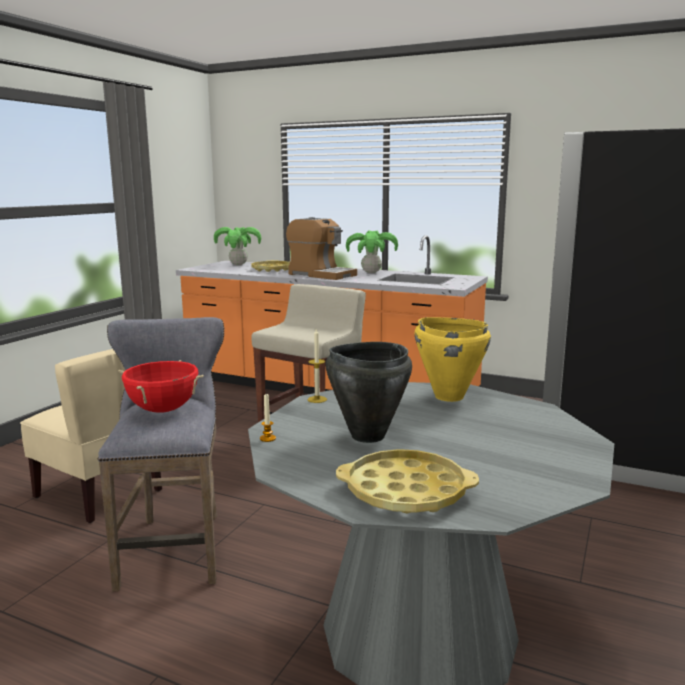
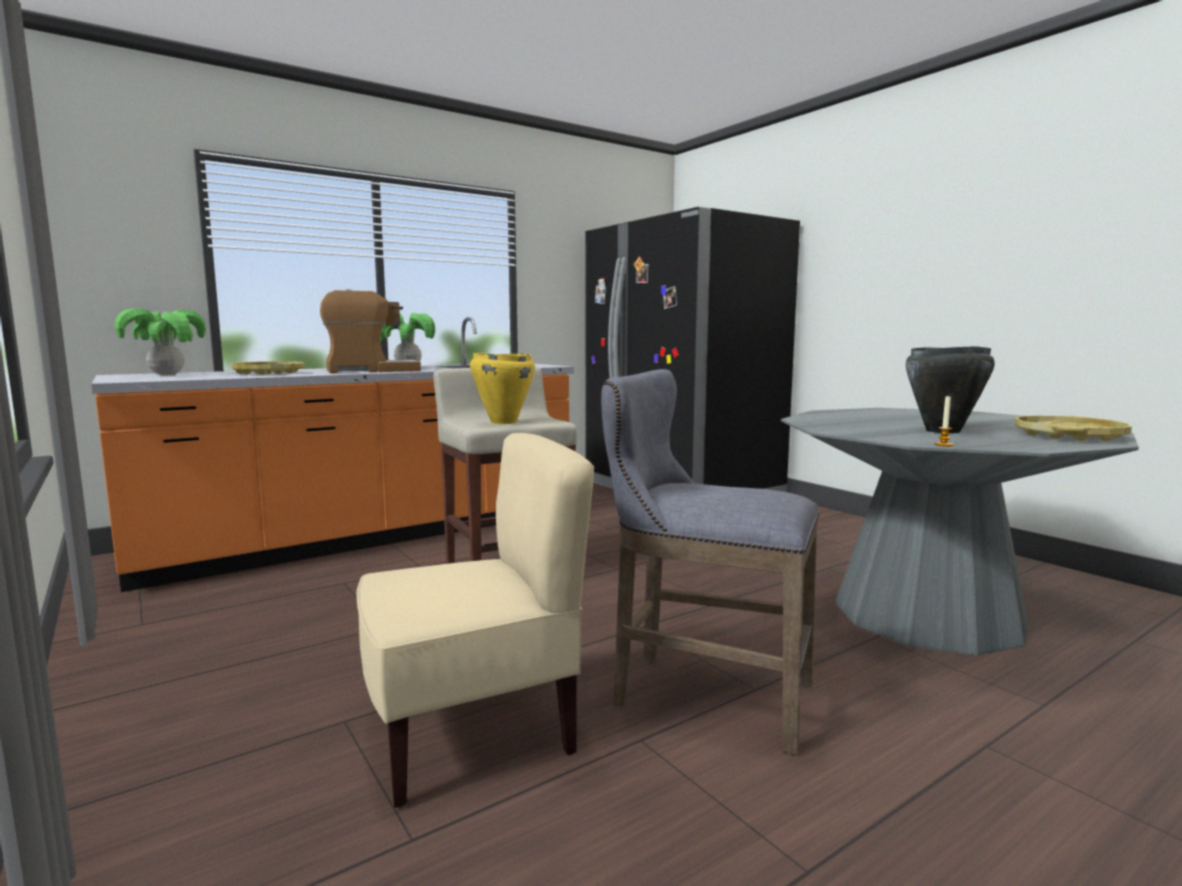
camera: 60 degrees left, 5 degrees down
red cooking pot [118,360,204,413] -> none
candle [308,329,327,403] -> none
yellow cooking pot [414,317,491,402] -> yellow cooking pot moved to [470,353,535,424]

